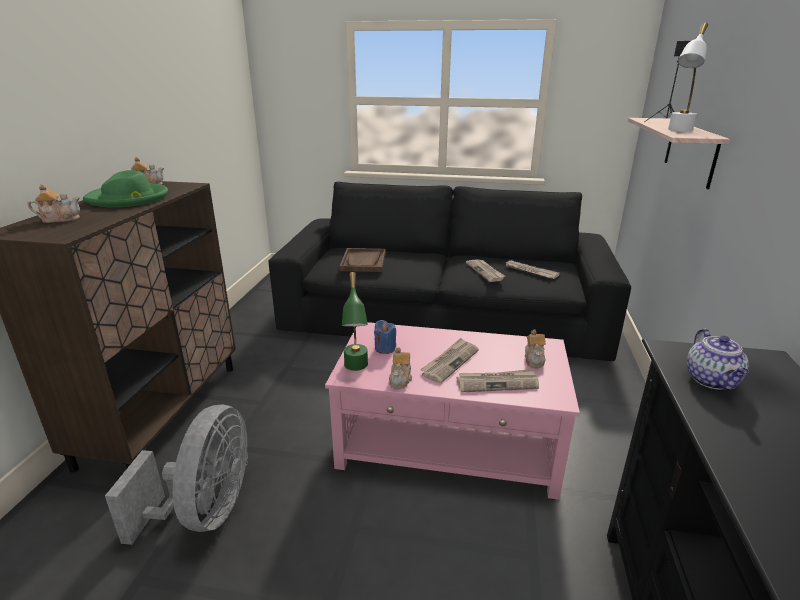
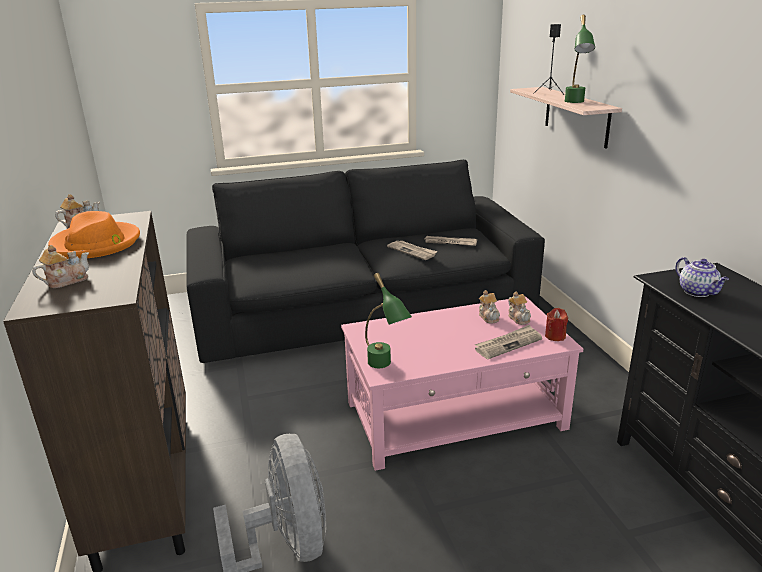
camera: 25 degrees left, 0 degrees up
green hat [83,170,168,207] -> orange hat [48,211,140,259]
brown tray [340,248,386,272] -> none
blue candle [374,320,396,354] -> none
teapot [389,347,412,389] -> teapot moved to [479,290,500,323]
newspaper [420,338,479,383] -> none
white table lamp [668,22,708,131] -> green table lamp [565,15,595,103]
none -> red candle [545,308,568,341]

